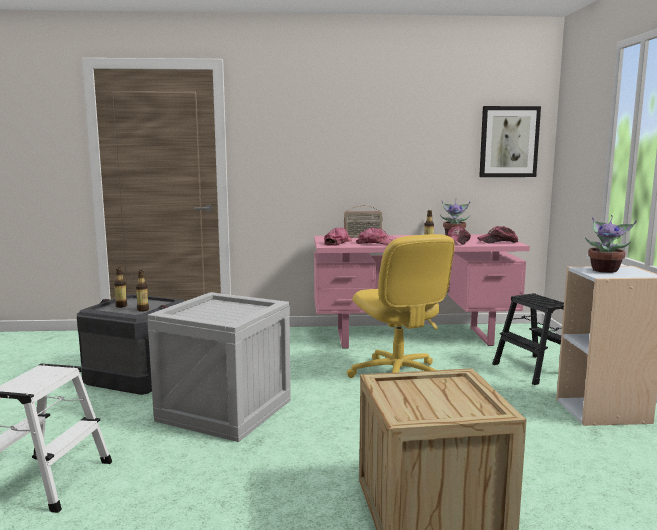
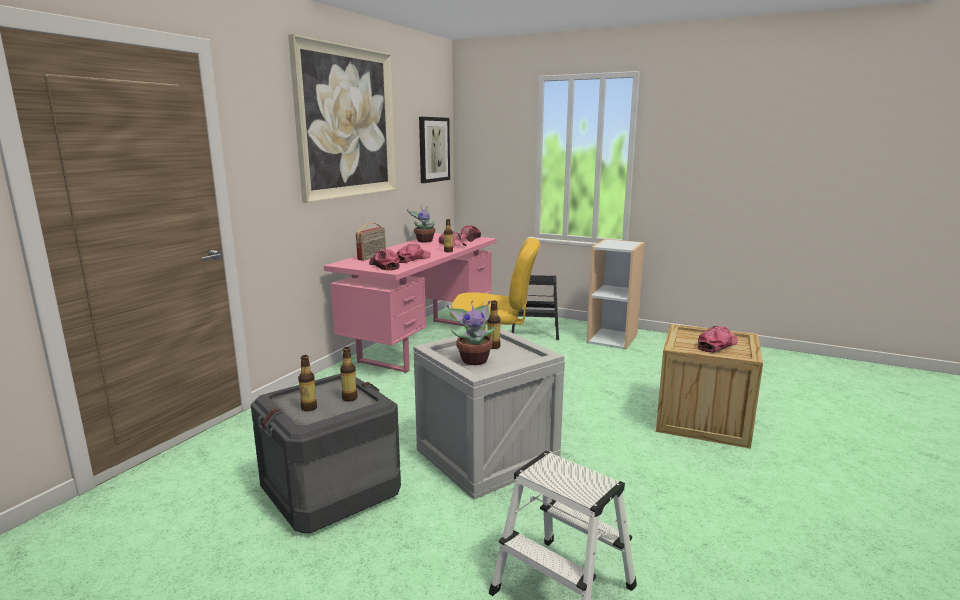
camera: 60 degrees left, 5 degrees up
potted plant [585,215,637,273] -> potted plant moved to [447,300,497,365]
none -> picture [288,34,397,203]
none -> bottle [487,301,501,349]
none -> cap [698,326,738,353]

